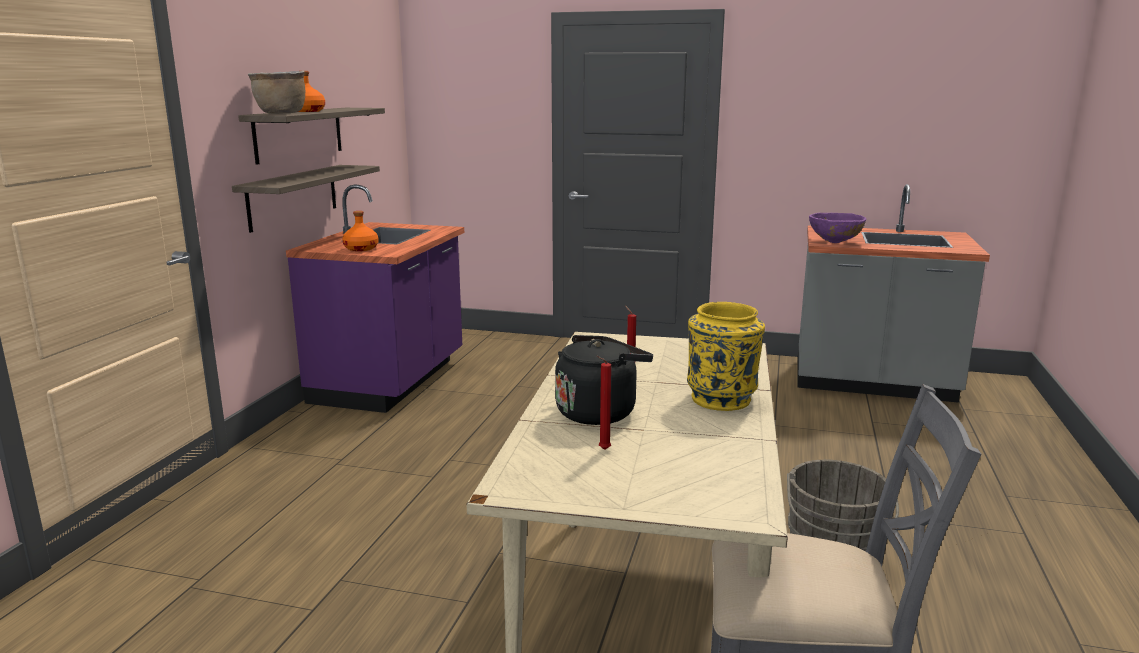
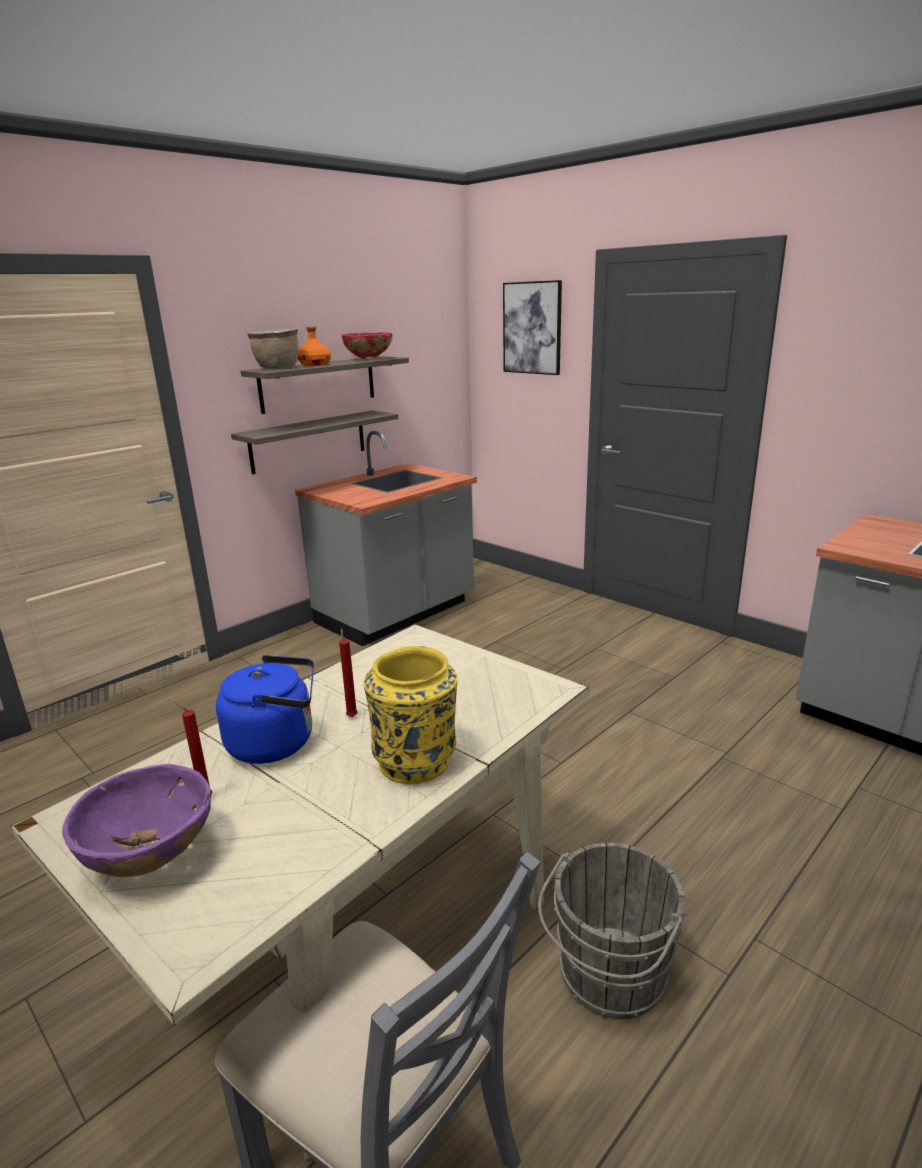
camera: 30 degrees right, 5 degrees up
purple counter [286,185,464,413] -> grey counter [295,431,477,646]
orange bottle [342,211,379,251] -> none
black kettle [555,335,653,425] -> blue kettle [216,655,314,764]
purple bowl [809,213,866,243] -> purple bowl moved to [62,764,211,877]
none -> red bowl [342,332,392,359]
none -> picture [503,280,562,375]

